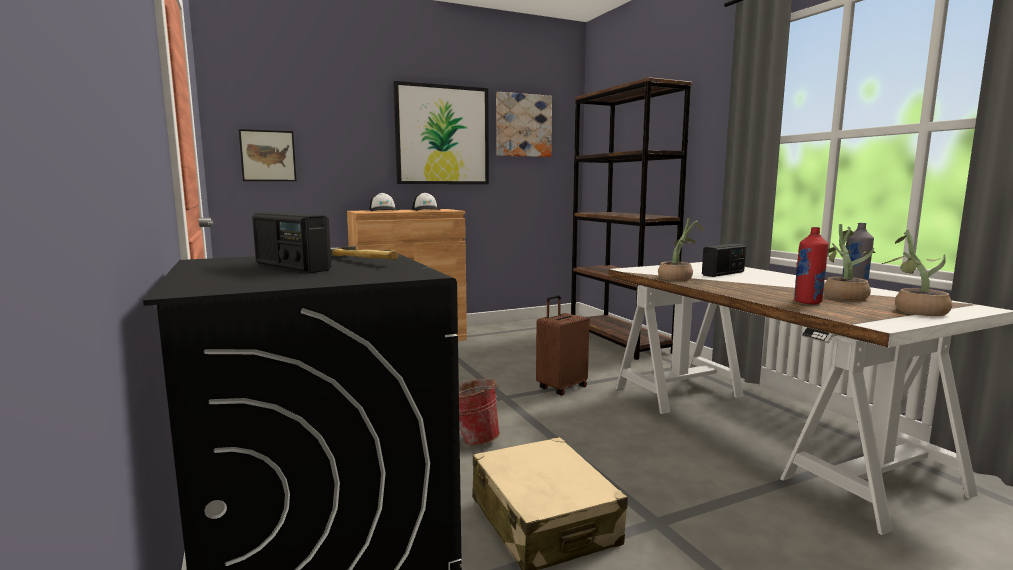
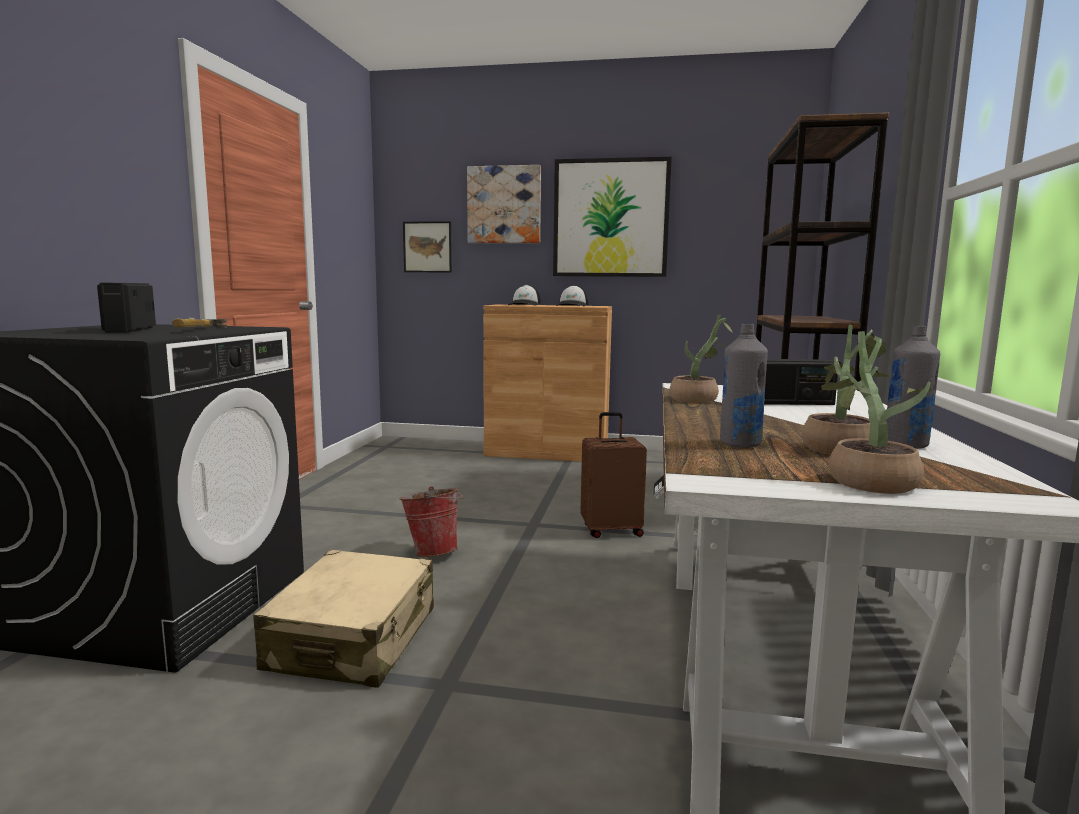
camera: 35 degrees right, 0 degrees up
picture [496,92,552,157] -> picture moved to [467,165,541,243]
red bottle [794,227,829,304] -> grey bottle [720,324,768,448]

